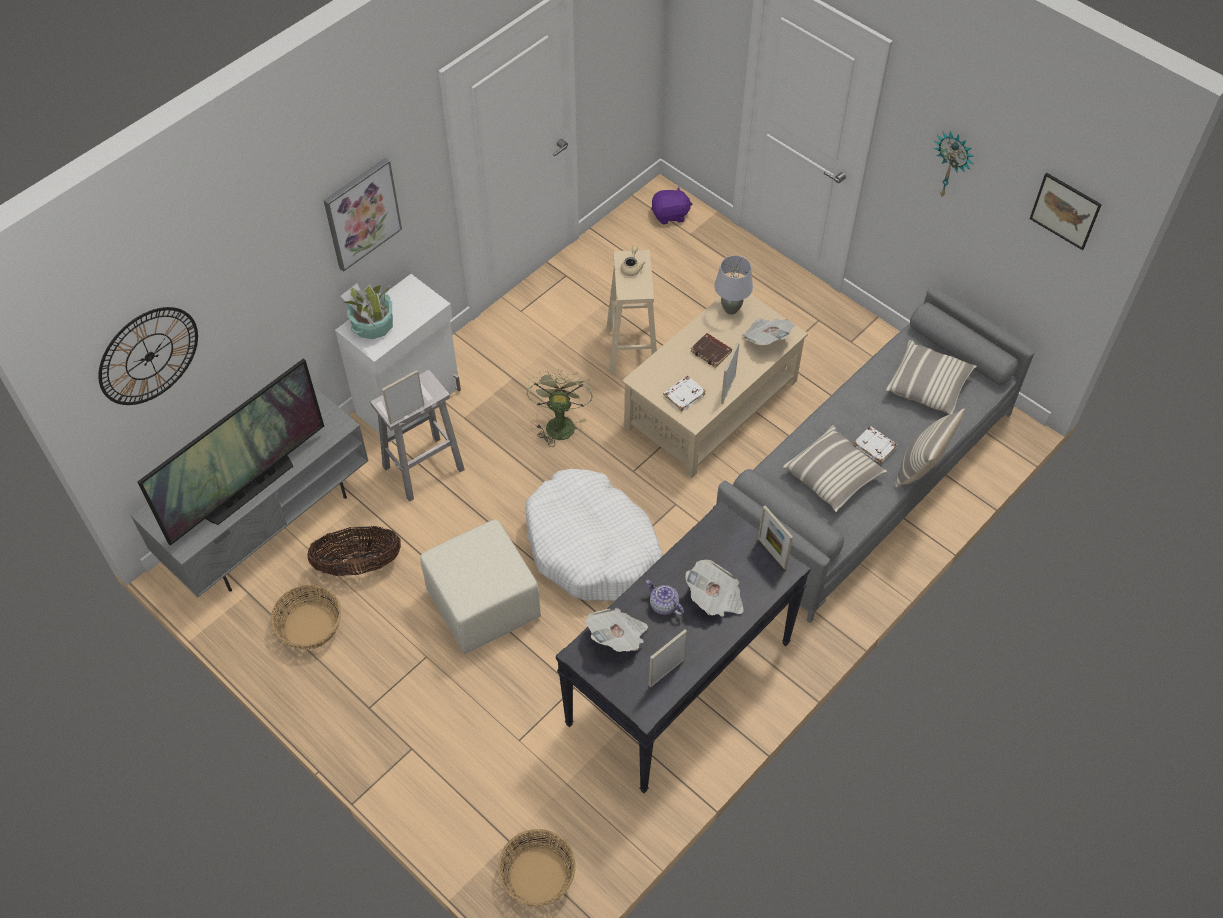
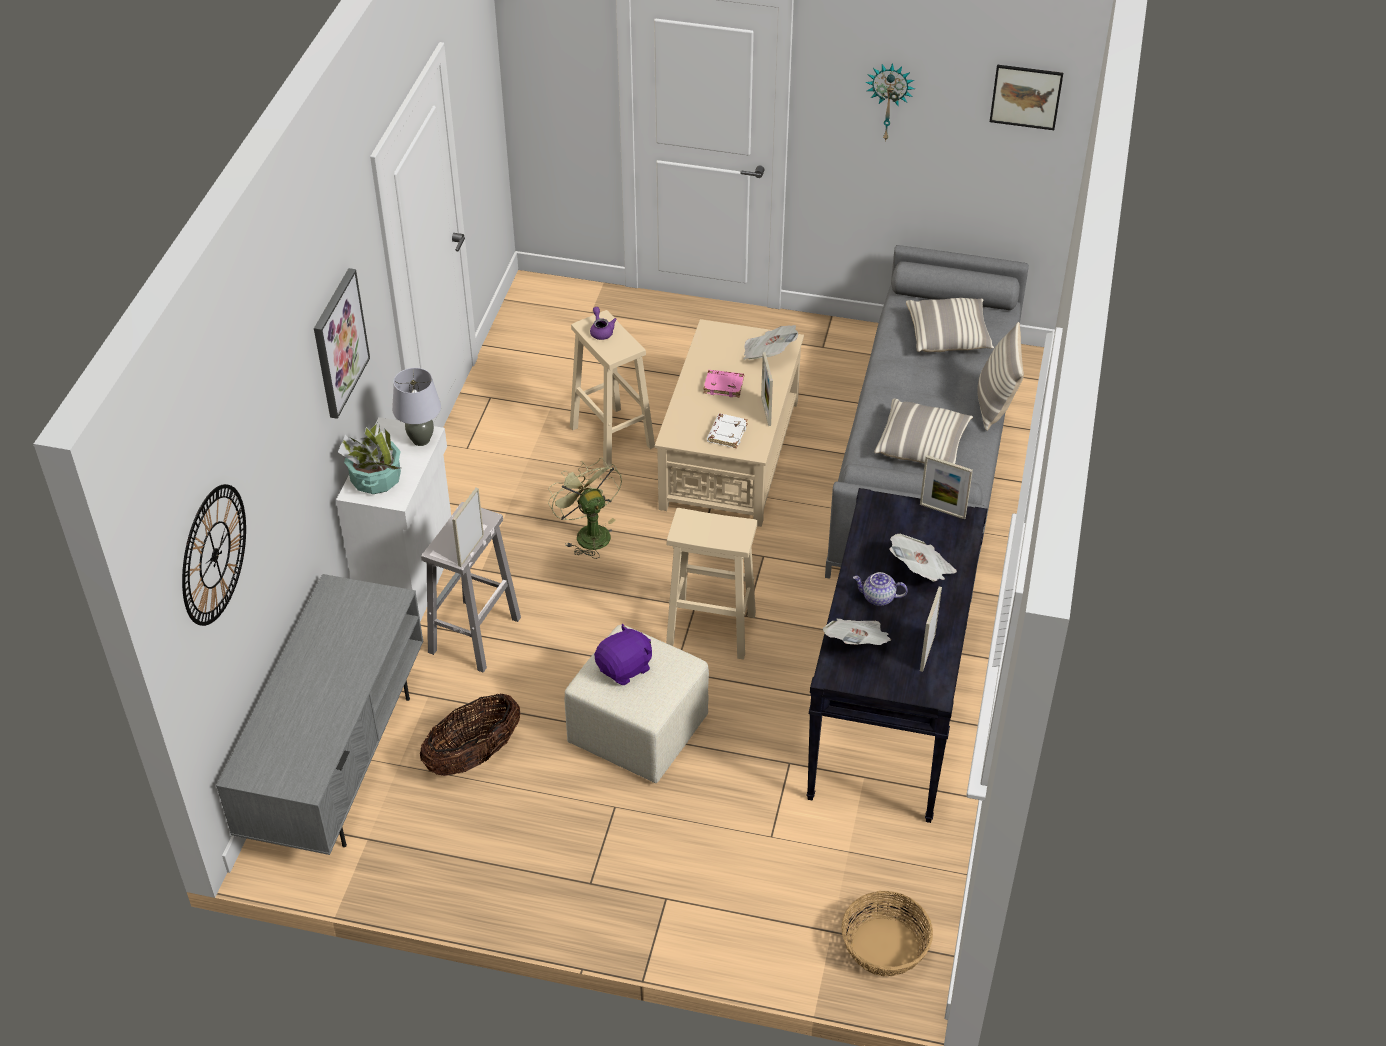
camera: 30 degrees left, 10 degrees down
television [137,358,324,545] -> none
basket [271,584,341,650] -> none
white dog bed [525,469,662,601] -> beige stool [666,508,757,660]
beige teapot [621,246,645,276] -> purple teapot [590,307,617,340]
purple plush toy [651,187,693,224] -> purple plush toy moved to [594,624,652,685]
brown book [691,333,732,368] -> pink book [703,370,744,397]
grey table lamp [714,255,753,314] -> grey table lamp moved to [392,368,441,446]
white book [853,426,897,464] -> none

